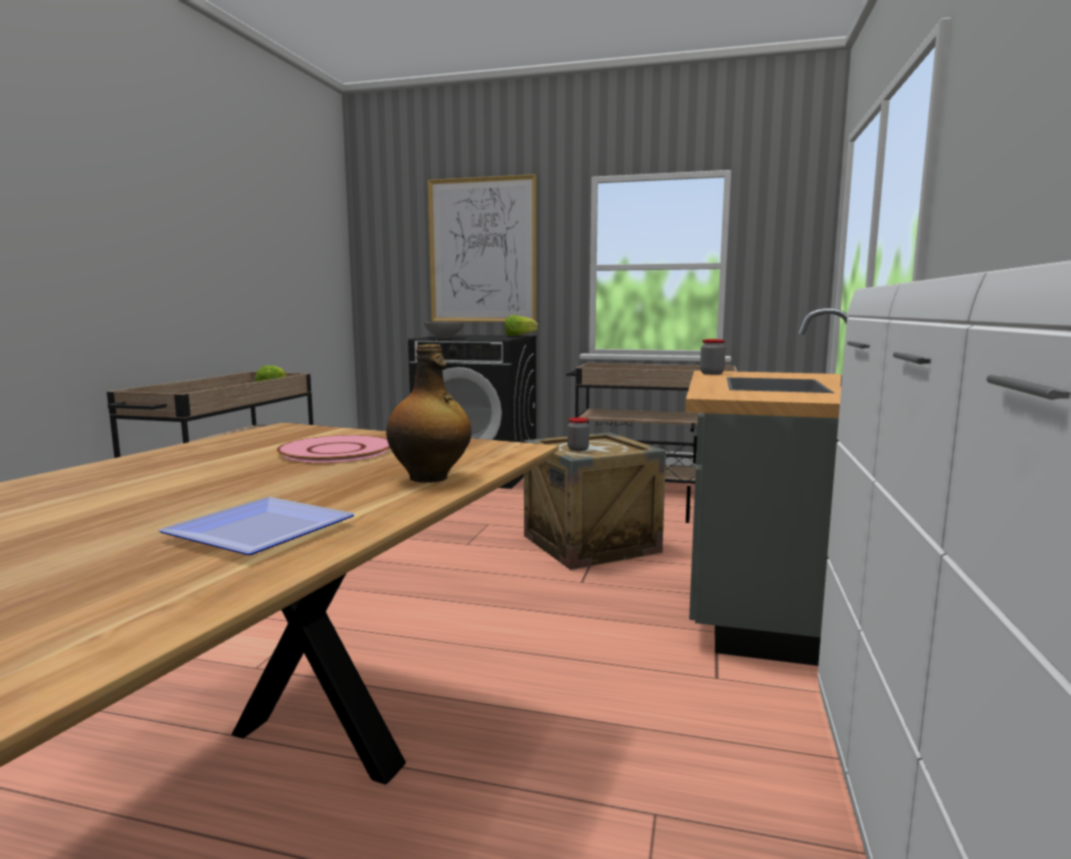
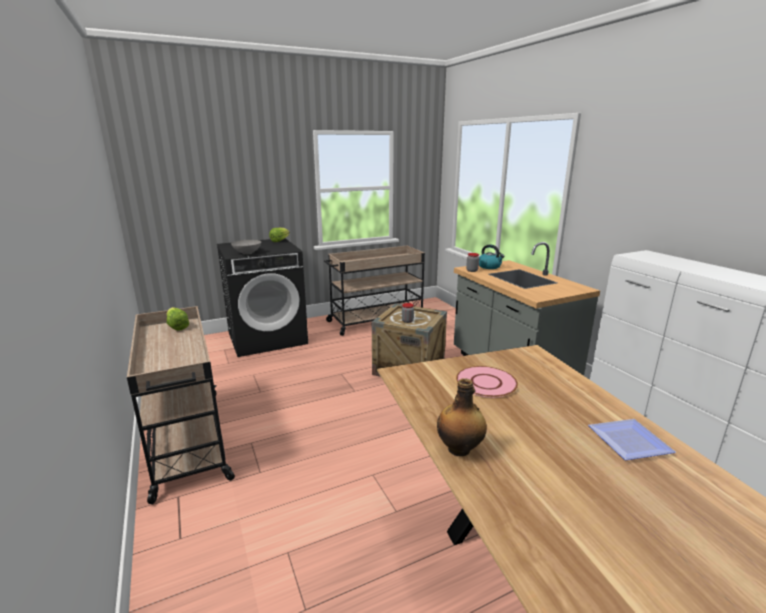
camera: 40 degrees left, 10 degrees up
bottle [386,344,472,483] -> bottle moved to [437,378,487,456]
picture [428,174,537,322] -> none
none -> kettle [479,244,504,269]

